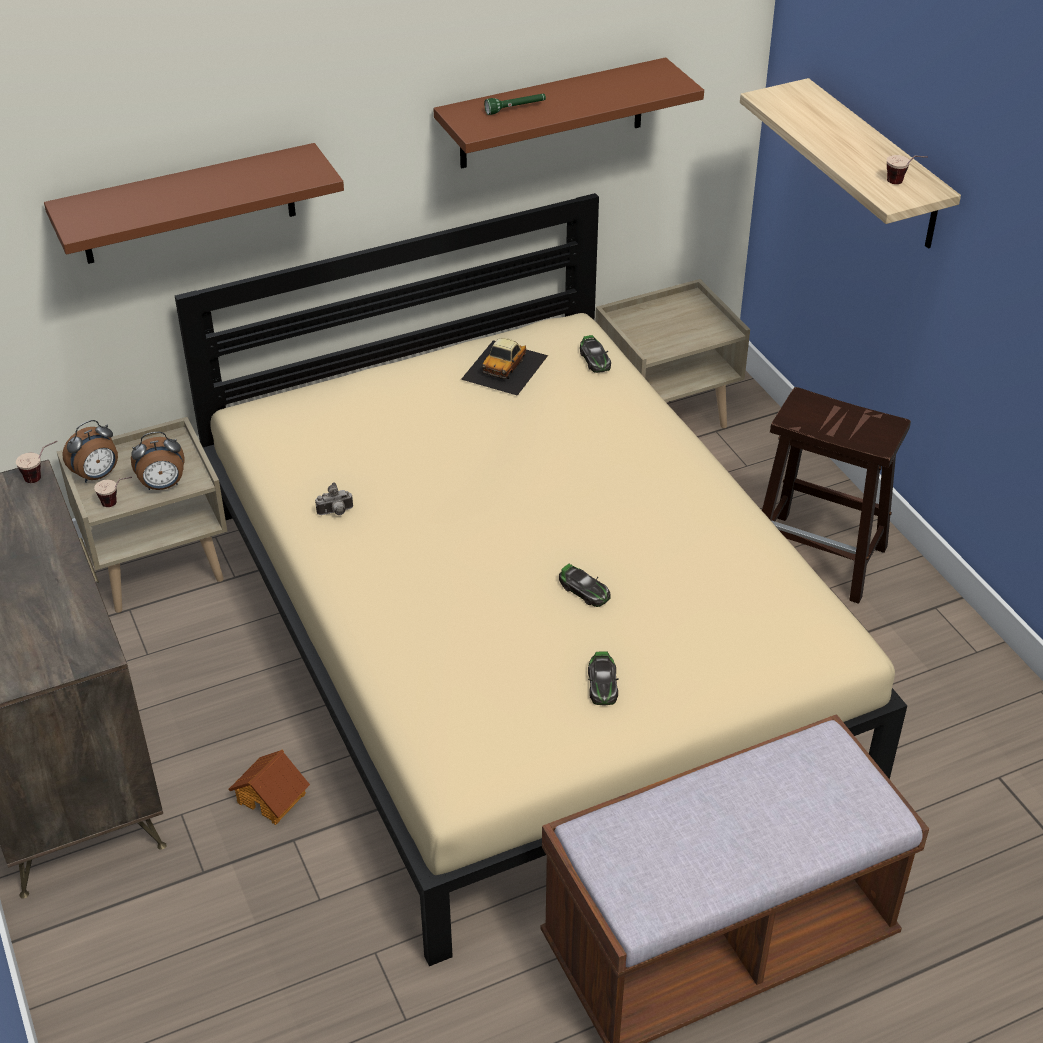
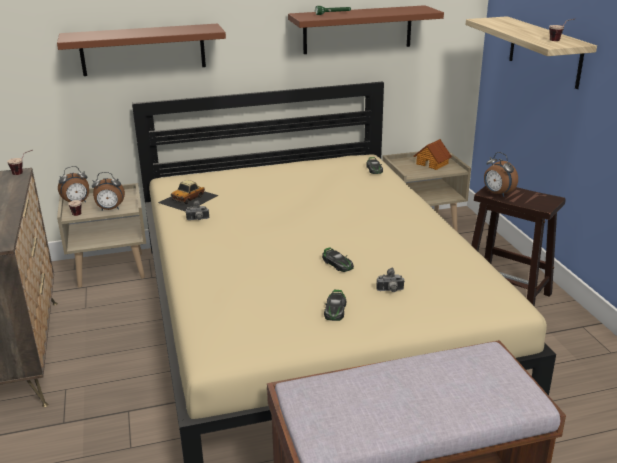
camera: 10 degrees right, 15 degrees down
toy house [228,750,310,825] -> toy house moved to [414,139,452,170]
toy car [461,338,548,396] -> toy car moved to [158,180,219,212]
none -> camera [376,267,405,292]
none -> alarm clock [484,152,518,197]

